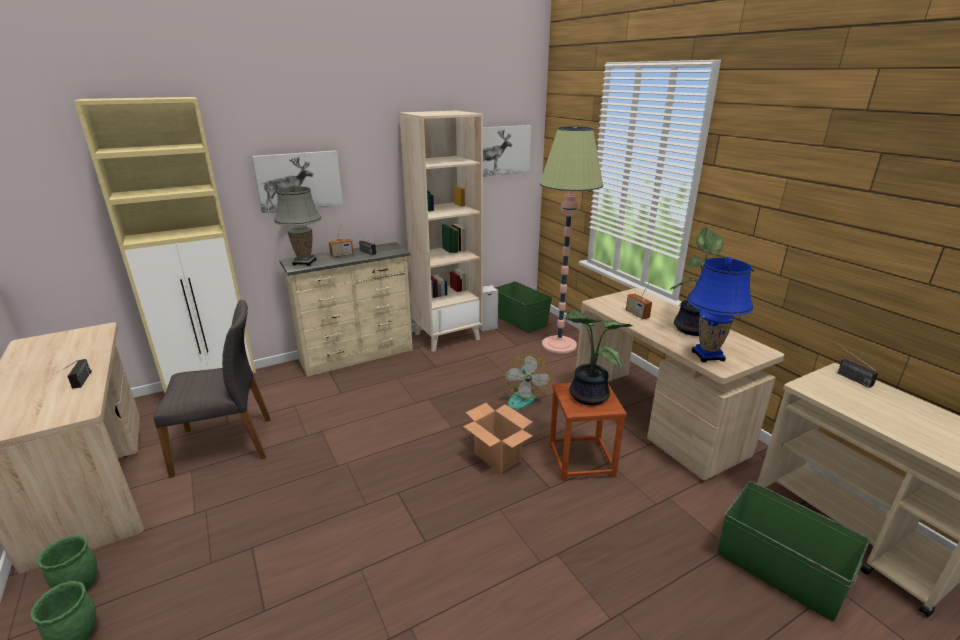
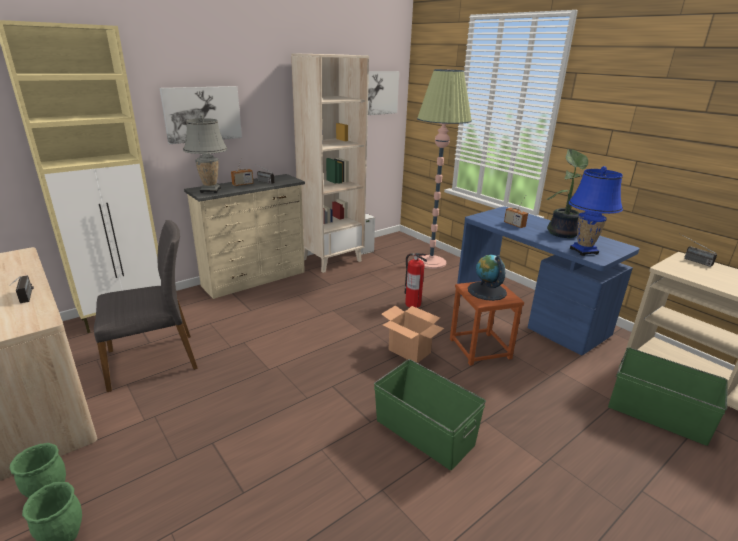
camera: 10 degrees left, 0 degrees up
green storage box [495,281,552,333] -> green storage box moved to [374,359,486,470]
fan [495,354,551,410] -> fire extinguisher [405,253,427,308]
potted plant [565,310,633,405] -> globe [468,255,507,301]
beige desk [576,288,784,480] -> blue desk [457,207,640,355]

